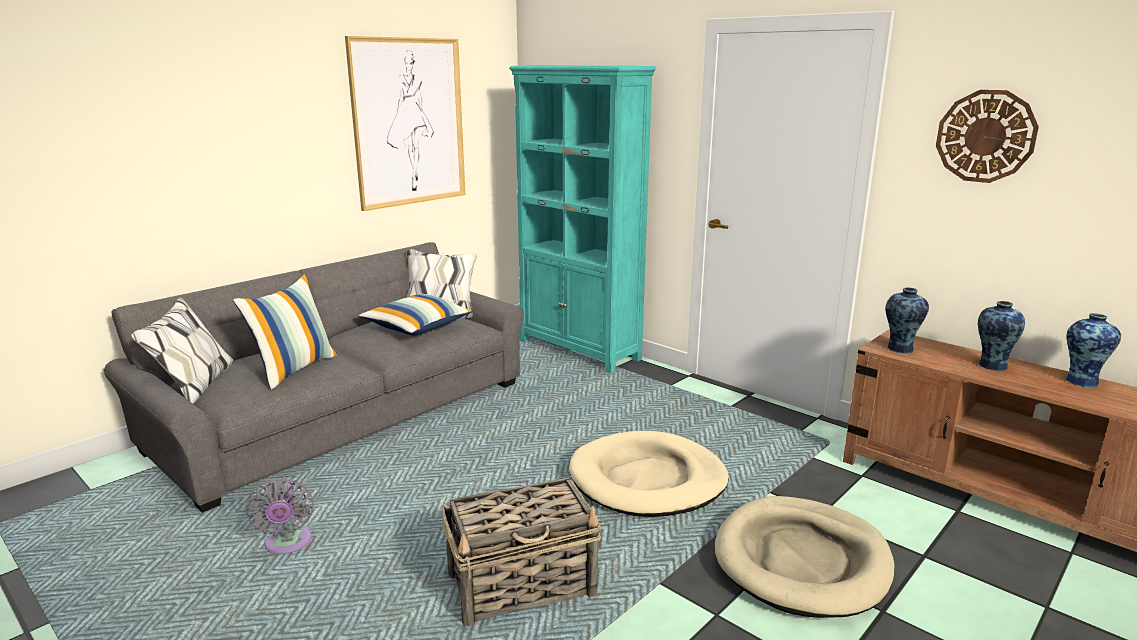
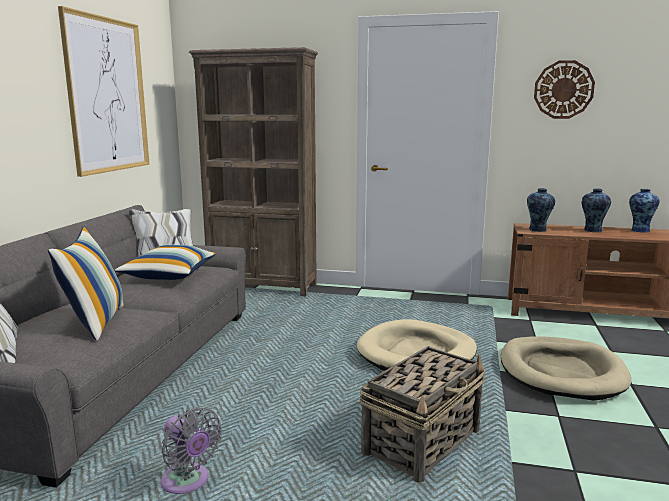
camera: 30 degrees left, 5 degrees down
turquoise bookcase [509,65,656,373] -> brown bookcase [189,47,318,296]

